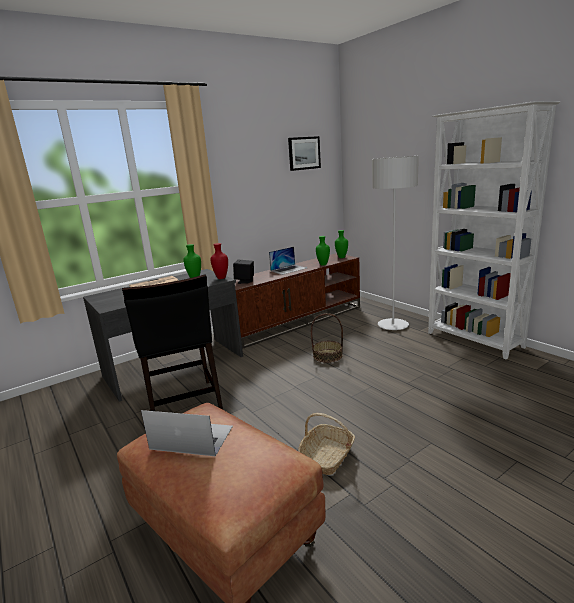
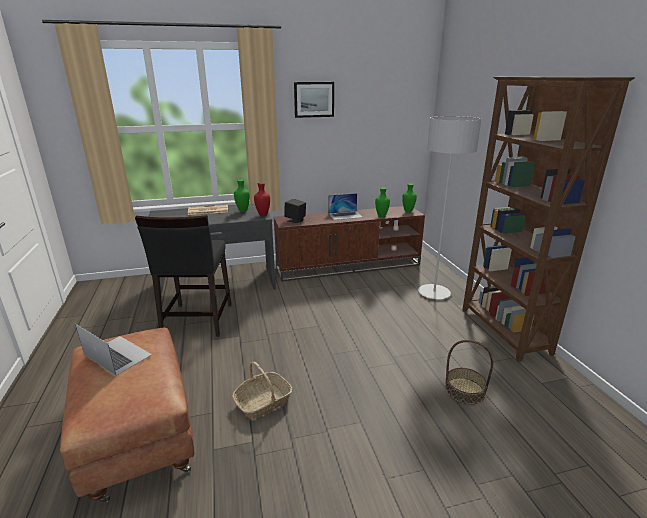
camera: 20 degrees right, 5 degrees up
picture [288,136,321,171] -> picture moved to [294,82,334,118]
basket [311,313,343,363] -> basket moved to [445,340,493,405]
white bookcase [428,101,560,360] -> brown bookcase [462,77,635,362]

